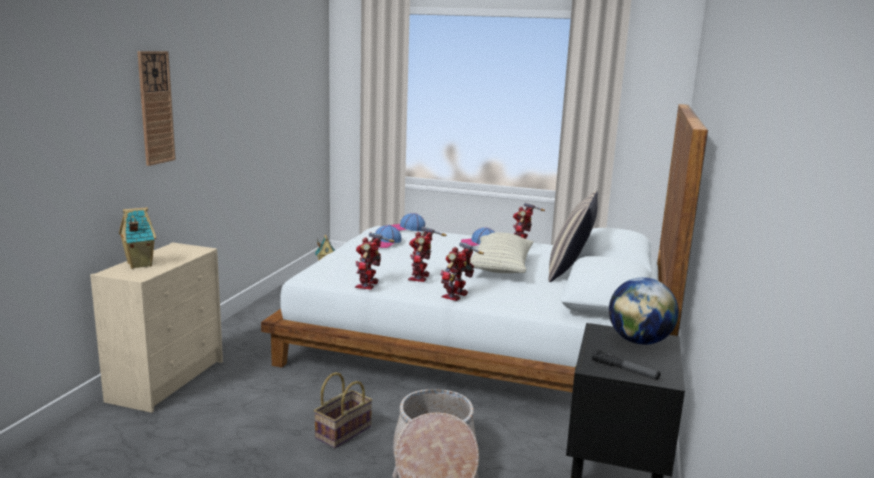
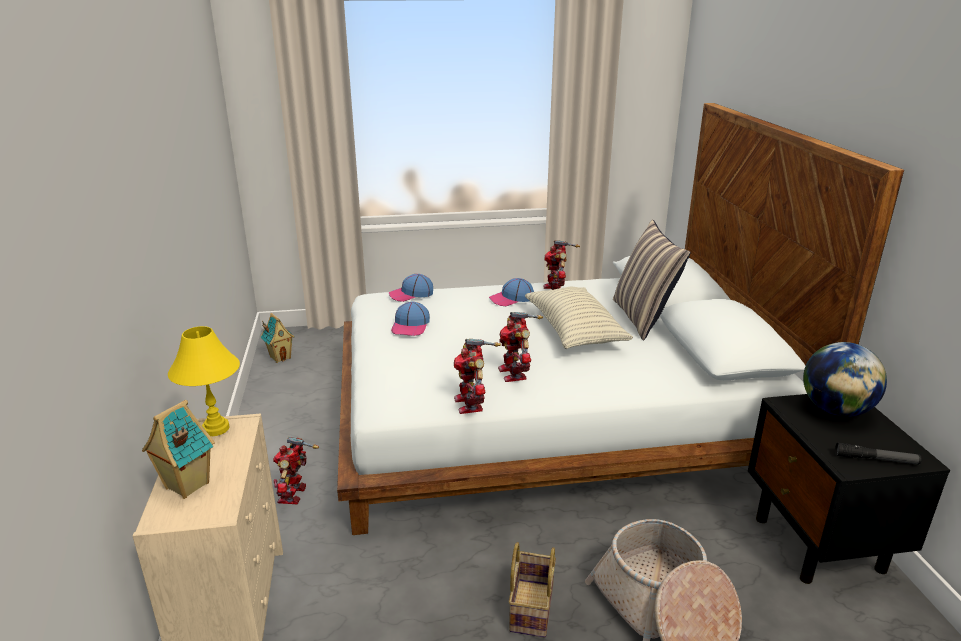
camera: 25 degrees left, 10 degrees up
wall clock [137,51,176,166] -> none
toy robot [440,242,484,301] -> toy robot moved to [273,437,319,505]
none -> yellow table lamp [168,326,240,436]

